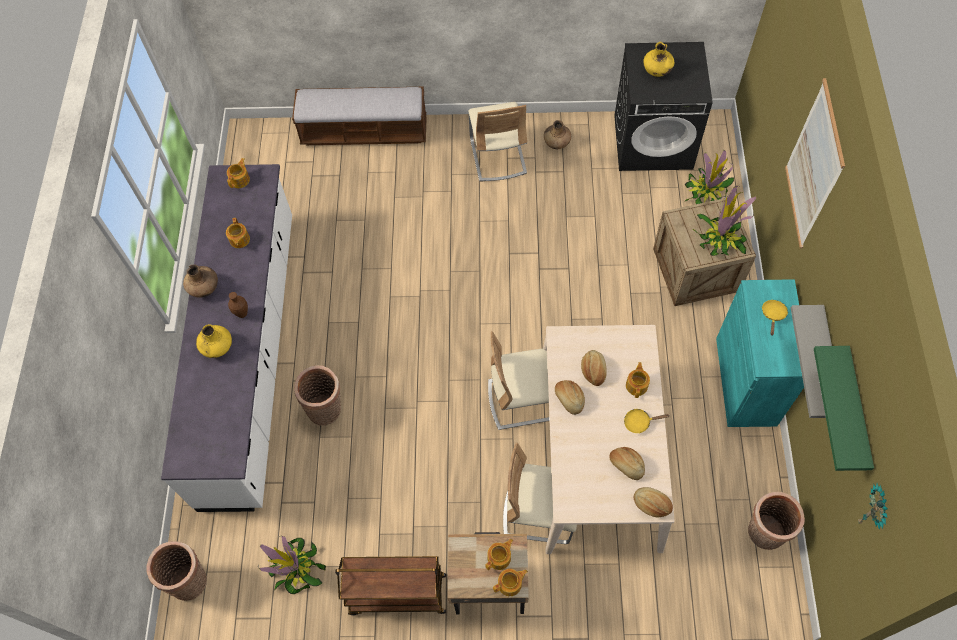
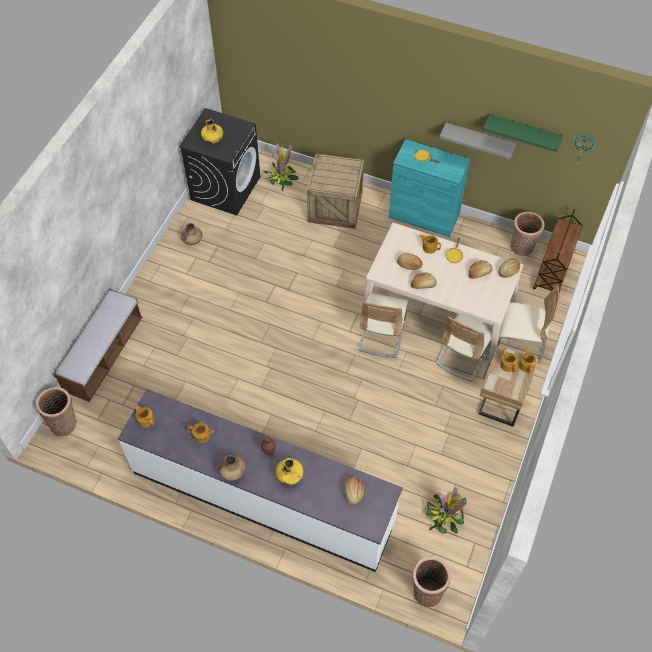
camera: 70 degrees left, 5 degrees down
basket [294,365,341,426] -> basket moved to [36,387,77,437]
brown cart [335,556,446,616] -> brown cart moved to [533,209,583,293]
beige chair [468,102,527,181] -> beige chair moved to [498,285,559,363]
potted plant [693,186,756,256] -> none
picture [785,78,845,249] -> none
none -> bread [344,476,364,505]

